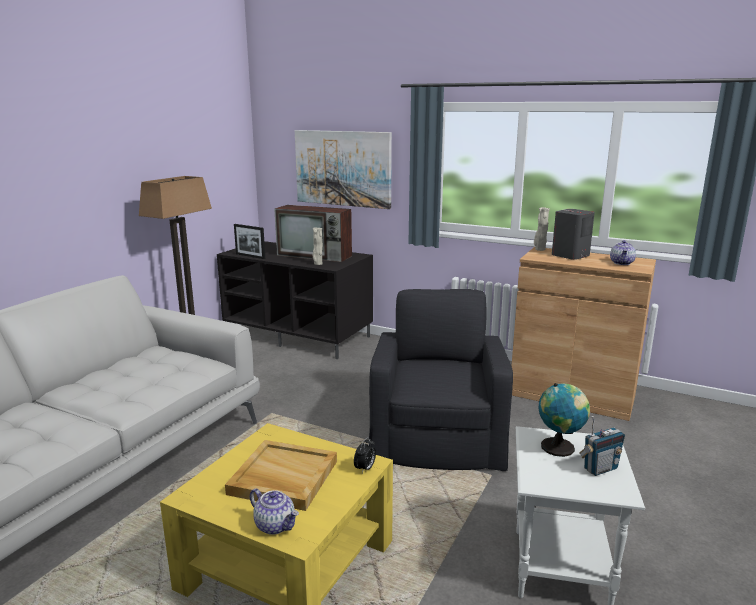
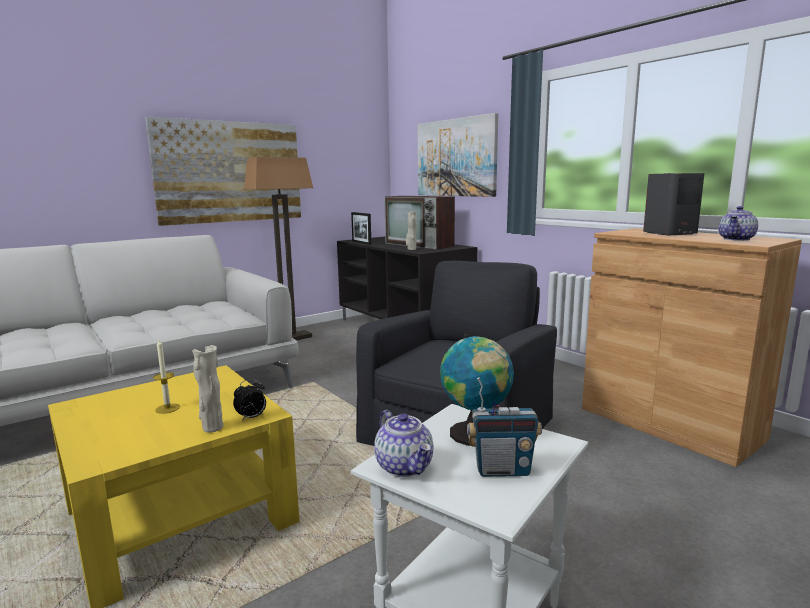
camera: 25 degrees right, 5 degrees down
beige tray [225,440,337,511] -> candle [153,340,180,414]
teapot [250,488,299,535] -> teapot moved to [374,410,433,477]
beige vase [534,207,550,251] -> beige vase moved to [192,345,223,432]
none -> picture [145,117,301,226]

